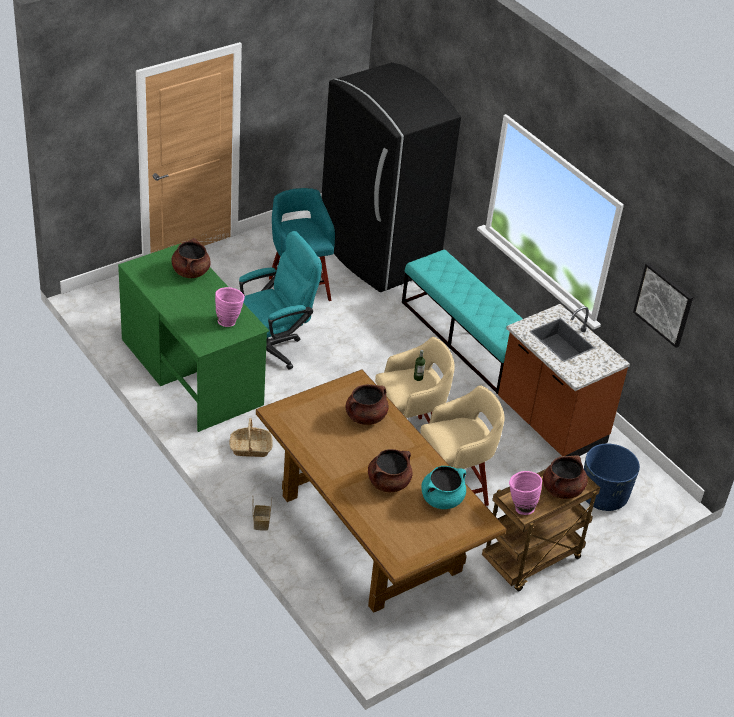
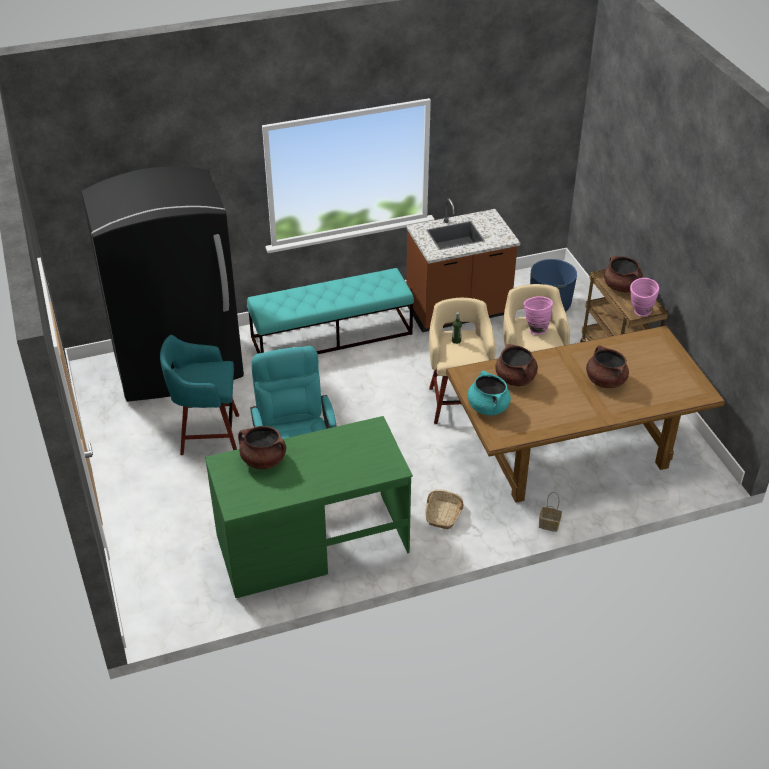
camera: 70 degrees left, 0 degrees up
pink vase [215,287,245,327] -> pink vase moved to [523,296,553,335]
turquoise cooking pot [421,466,466,509] -> turquoise cooking pot moved to [467,370,511,415]
picture [633,262,693,348] -> none

